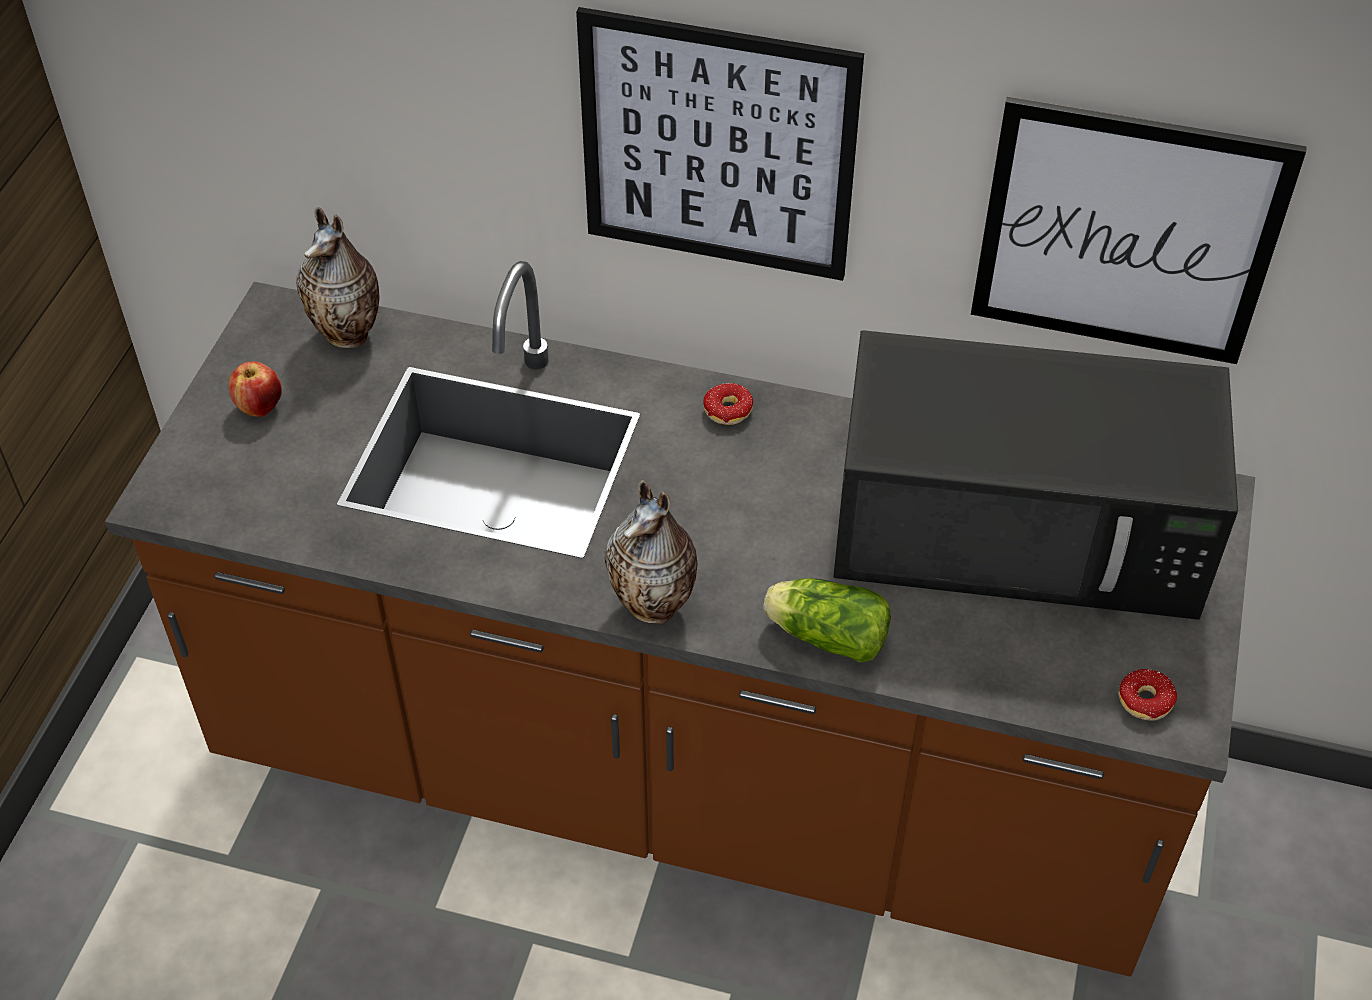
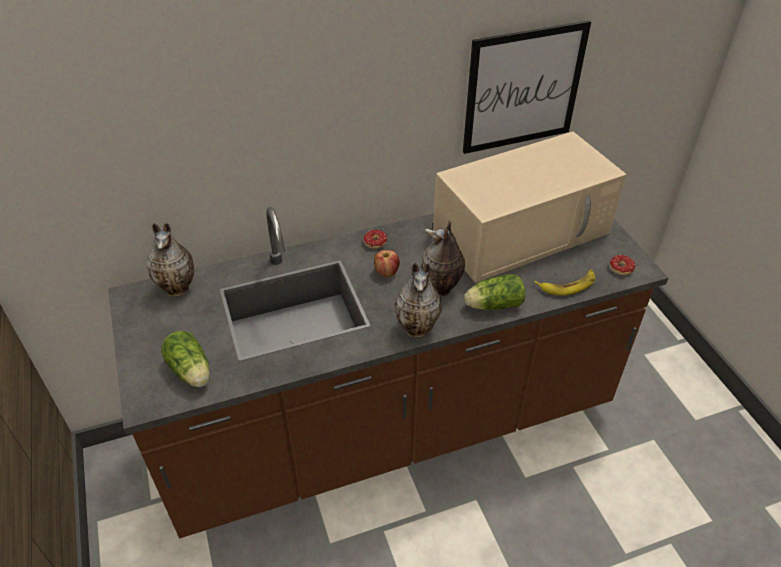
camera: 35 degrees left, 5 degrees down
apple [228,361,282,417] -> apple moved to [374,250,400,277]
picture [576,7,864,281] -> none
black microwave [834,330,1238,620] -> beige microwave [433,132,626,283]
none -> lettuce [161,331,210,387]
none -> vase [421,220,465,296]
none -> banana [534,269,595,296]

